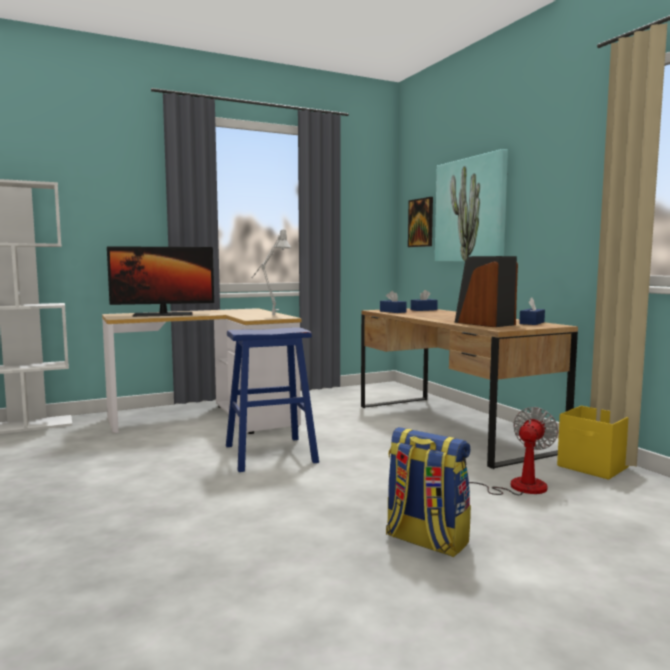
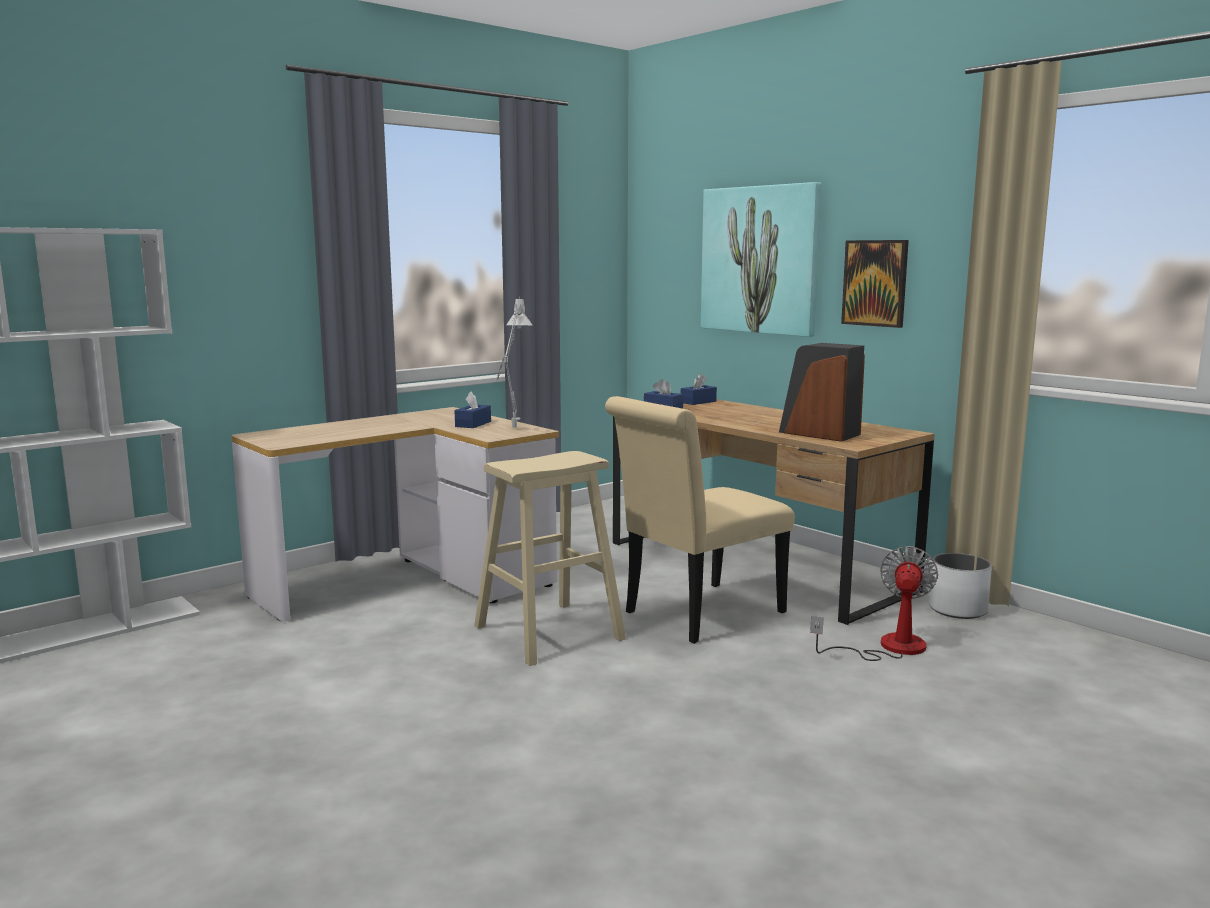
camera: 15 degrees left, 5 degrees up
monitor [107,246,214,317] -> none
blue stool [226,327,319,472] -> beige stool [474,451,626,666]
backpack [386,427,471,558] -> none
picture [408,197,433,247] -> picture moved to [841,240,909,328]
blue tissue box [519,297,545,325] -> blue tissue box moved to [455,392,491,428]
yellow storage box [557,406,629,480] -> white planter [929,553,992,619]
none -> beige chair [605,396,795,644]

